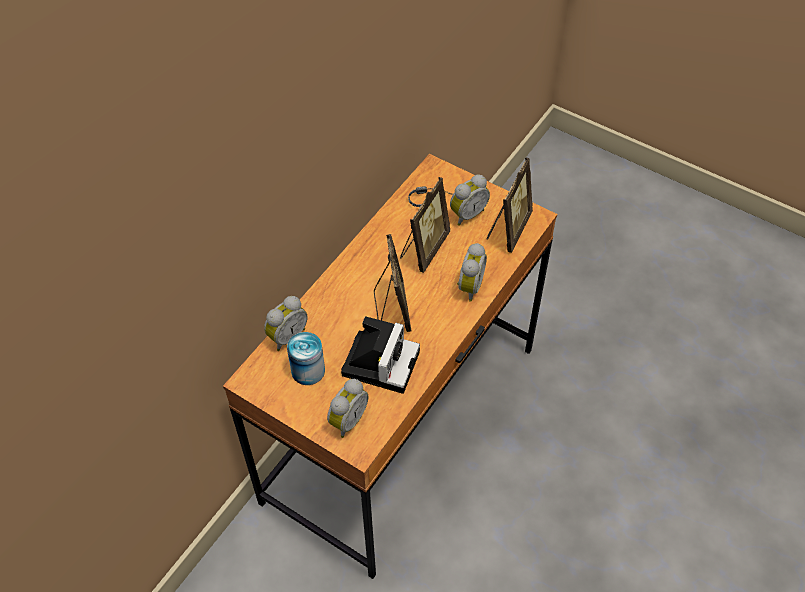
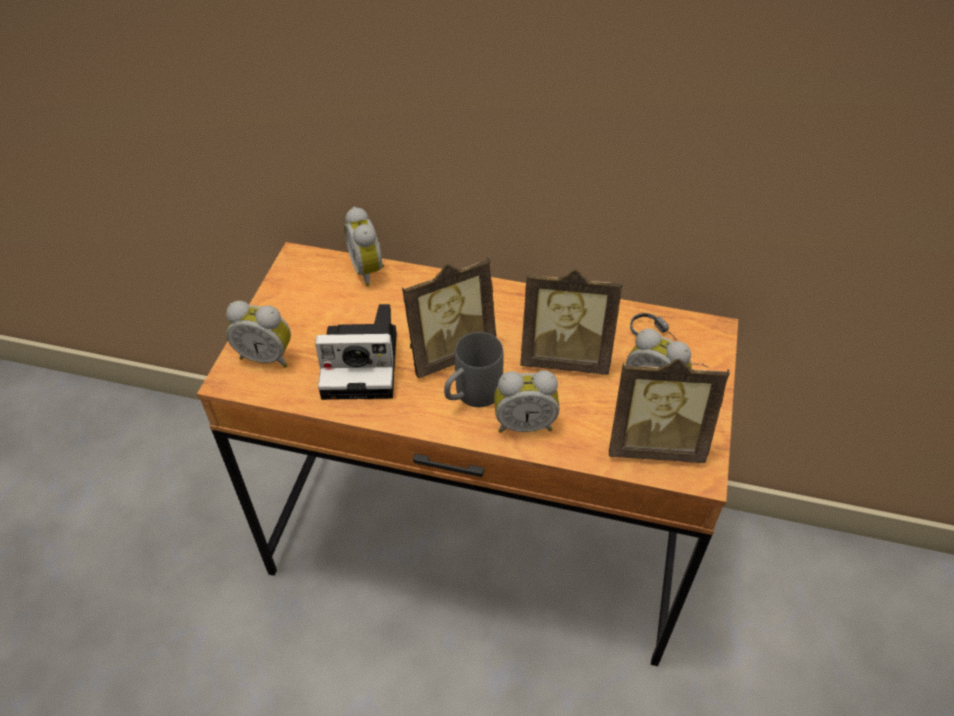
camera: 70 degrees right, 5 degrees down
alarm clock [264,296,307,351] -> alarm clock turned 45 degrees clockwise [344,207,384,287]
can [287,332,325,385] -> none
none -> grey mug [444,332,504,407]

